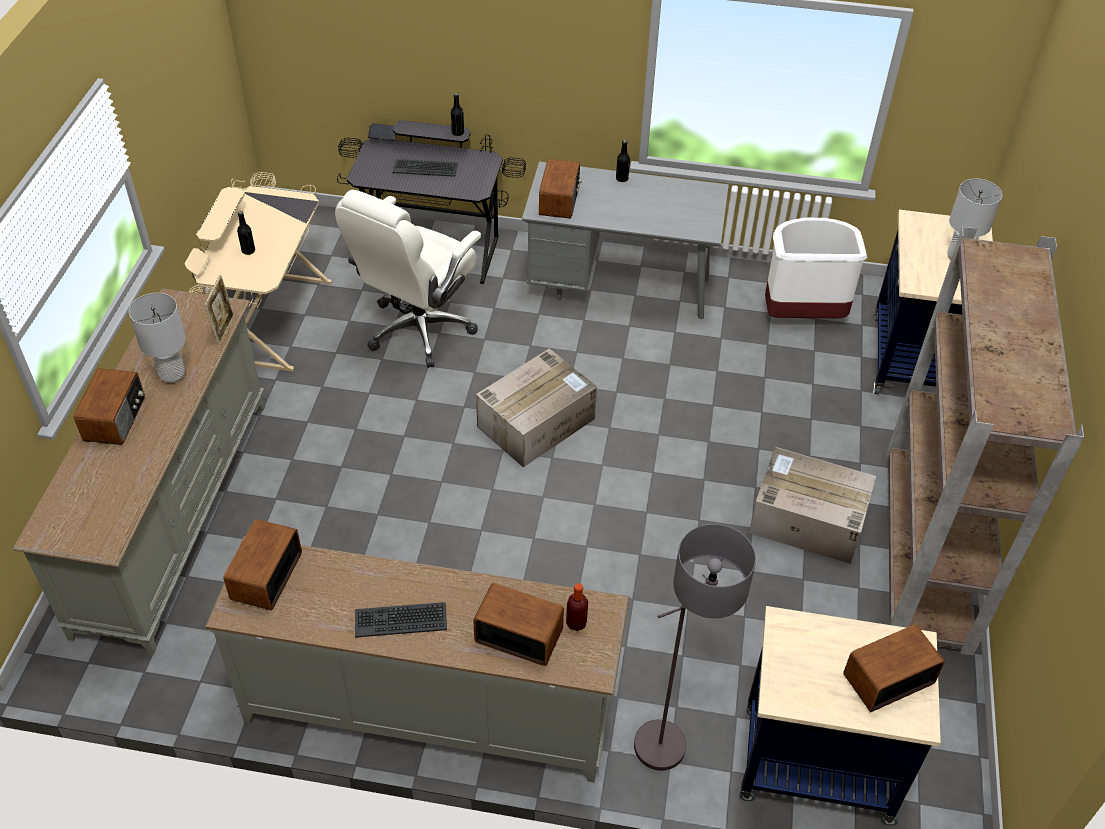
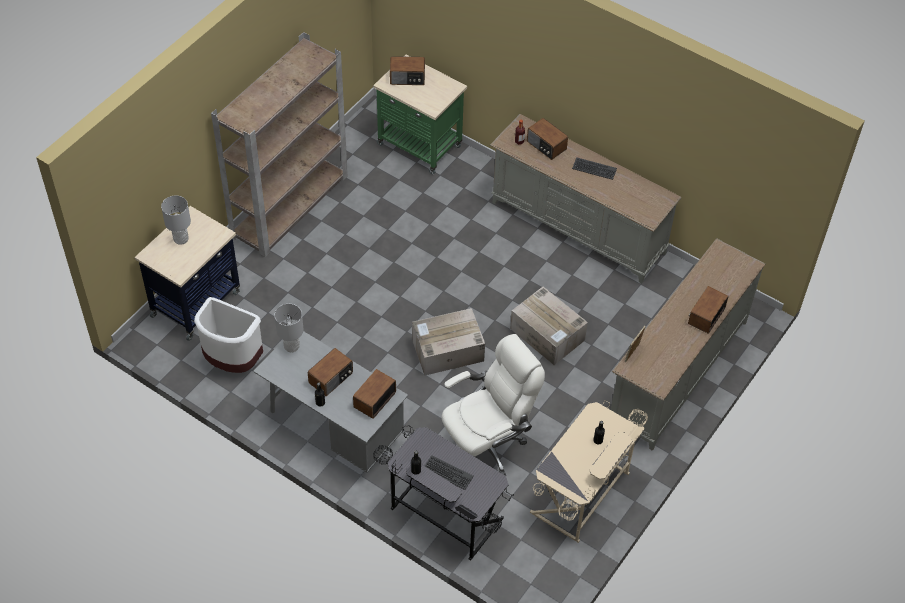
camera: 155 degrees left, 5 degrees up
grey table lamp [129,293,186,383] -> grey table lamp moved to [275,304,303,352]
radio [224,519,302,611] -> radio moved to [308,348,353,396]
grey floor lamp [634,524,756,771] -> none
blue cart [740,606,941,825] -> green cart [373,55,467,174]
cardboard box [749,447,876,564] -> cardboard box moved to [510,286,588,365]

